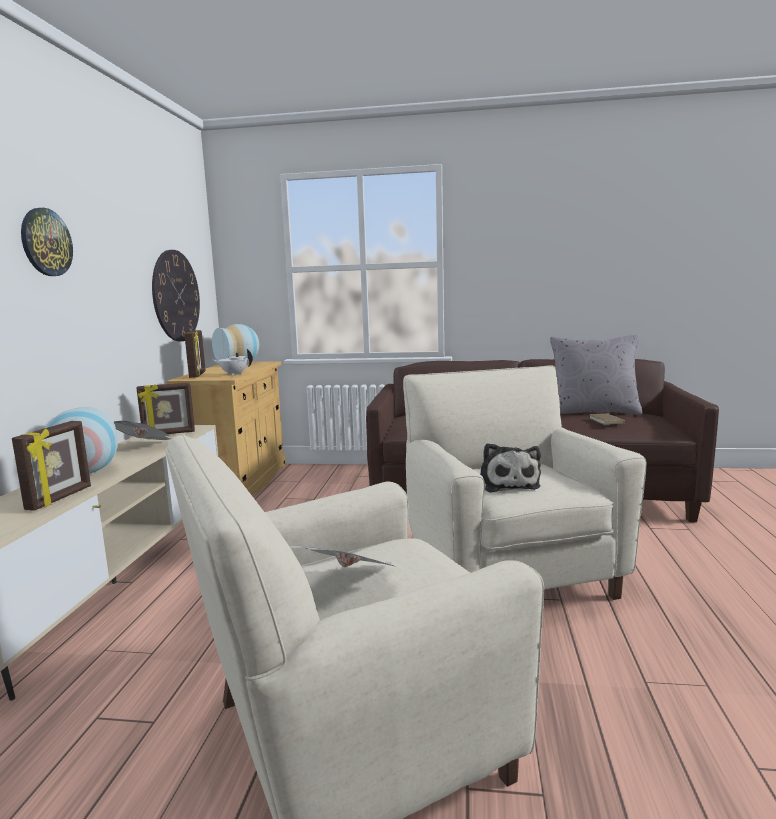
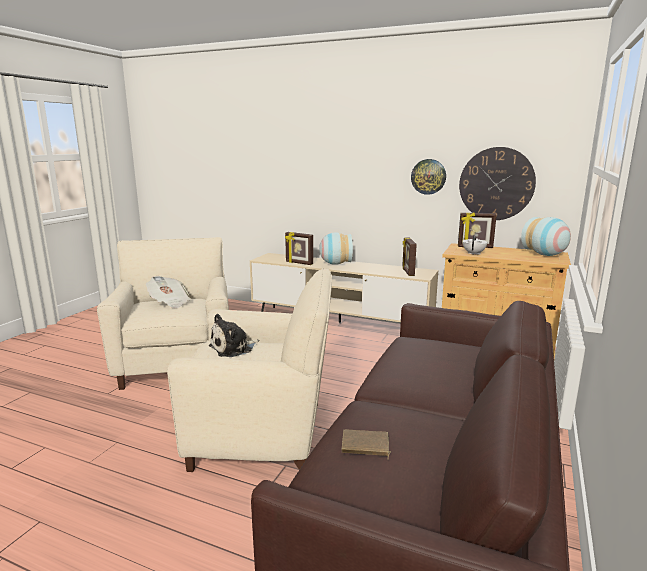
camera: 105 degrees right, 5 degrees up
wall clock [21,208,73,276] -> wall clock moved to [411,159,446,195]
newspaper [114,421,171,440] -> none
plush toy [480,443,541,492] -> plush toy turned 45 degrees counterclockwise [209,314,260,357]
grey pillow [550,335,643,415] -> none

